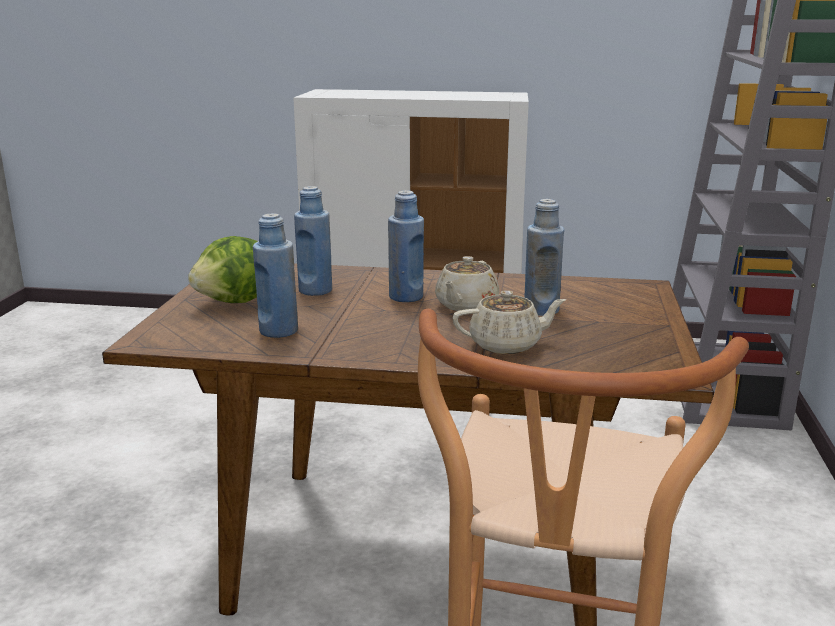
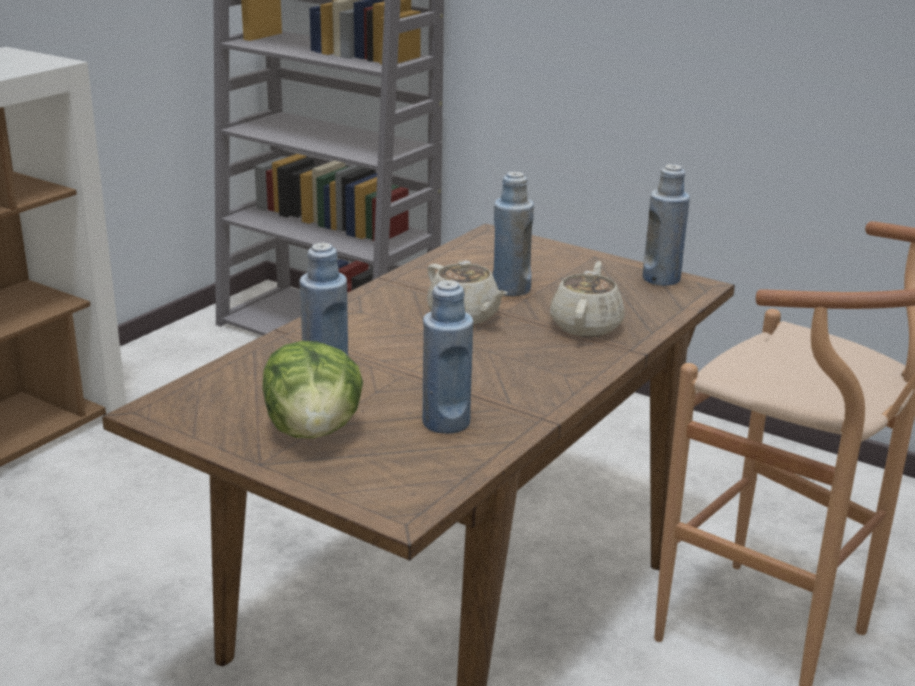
camera: 65 degrees left, 5 degrees up
blue bottle [388,190,424,302] -> blue bottle moved to [642,164,690,286]

